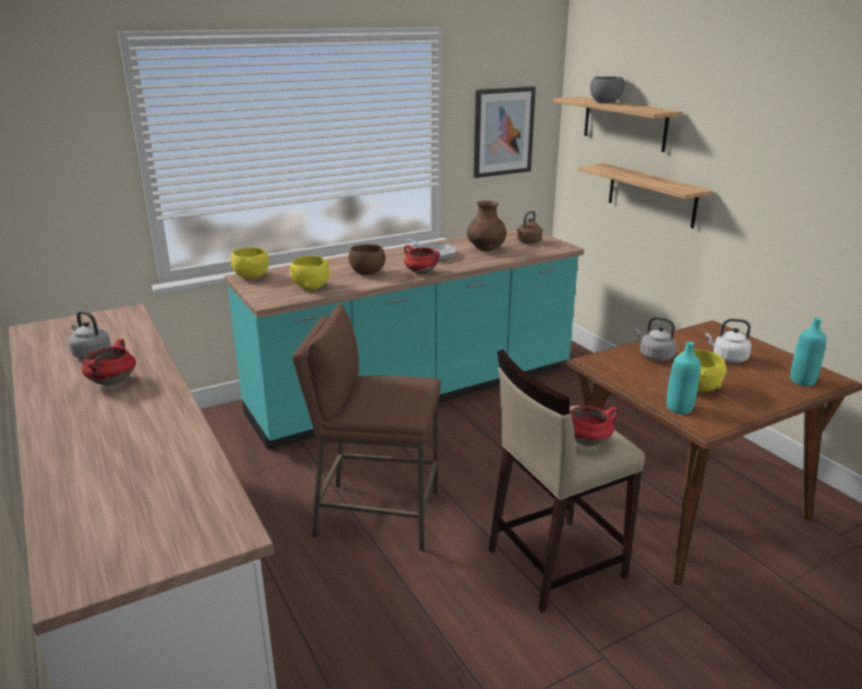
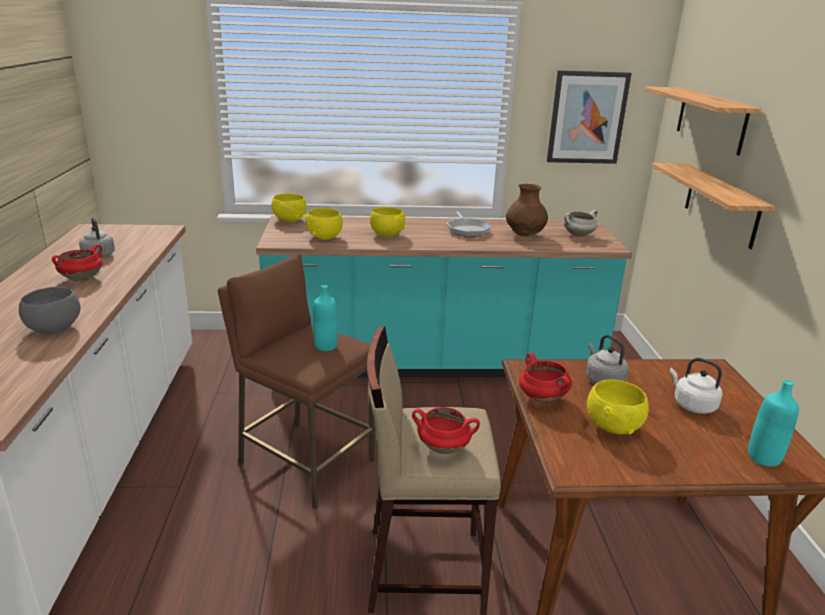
camera: 25 degrees right, 0 degrees up
brown bowl [349,244,385,275] -> yellow bowl [370,207,406,237]
red cooking pot [404,245,440,275] -> red cooking pot moved to [519,353,572,403]
brown kettle [517,211,542,244] -> white cooking pot [563,210,598,237]
grey bowl [590,76,624,103] -> grey bowl moved to [19,287,81,334]
turquoise bottle [667,341,701,414] -> turquoise bottle moved to [313,285,338,351]

